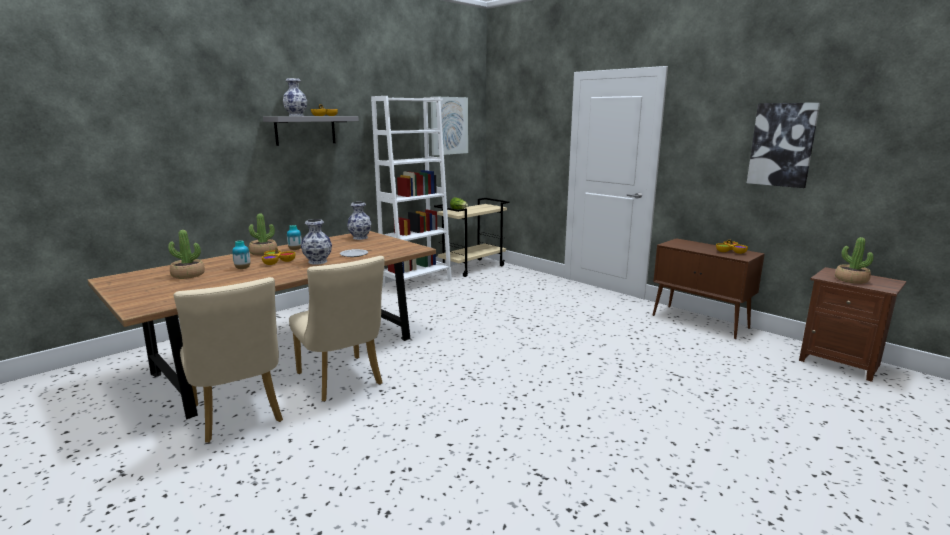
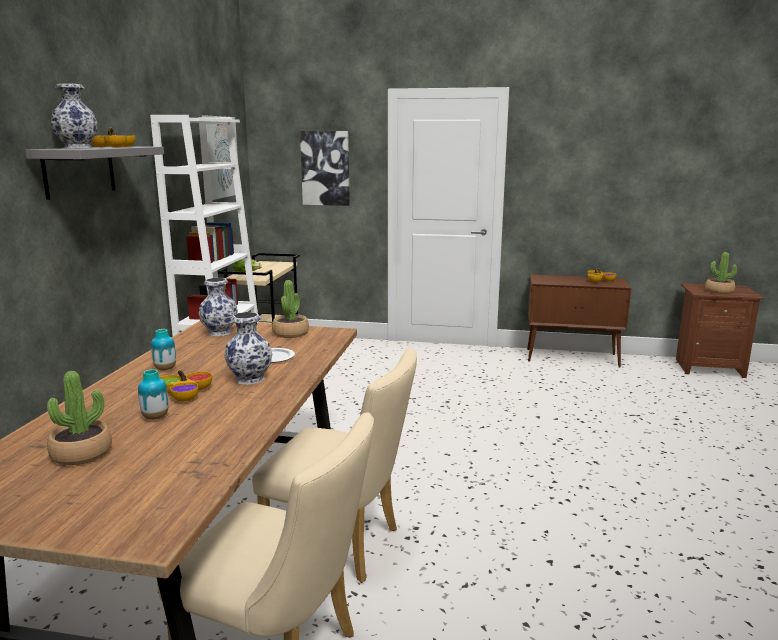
camera: 35 degrees left, 0 degrees up
potted plant [249,213,277,256] -> potted plant moved to [272,280,309,338]
picture [747,103,820,188] -> picture moved to [300,131,350,206]

